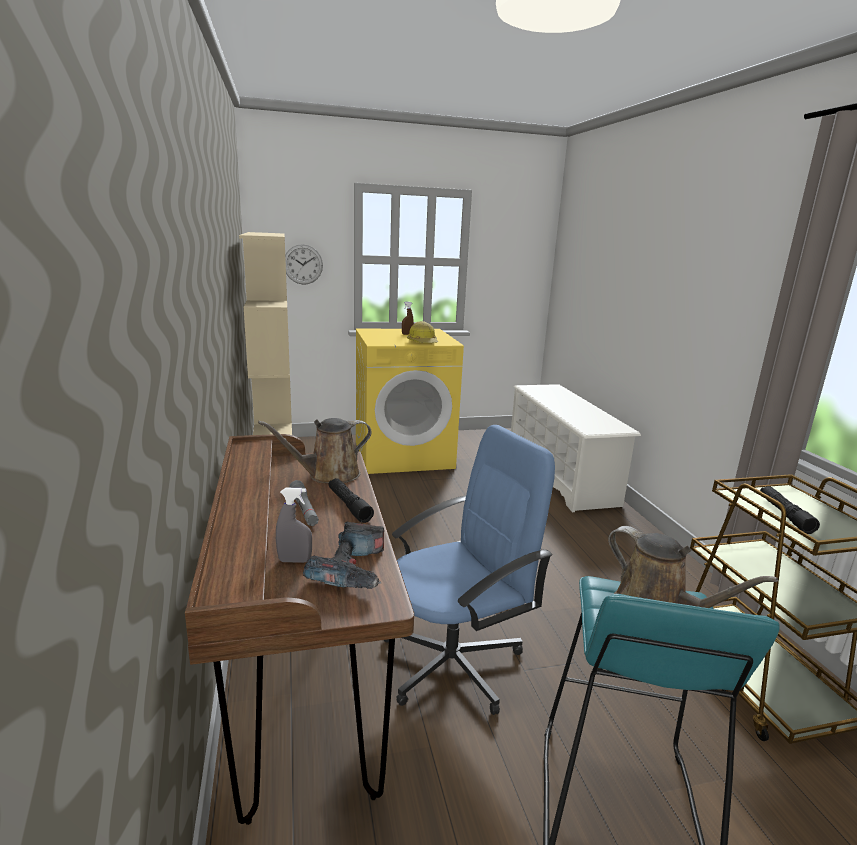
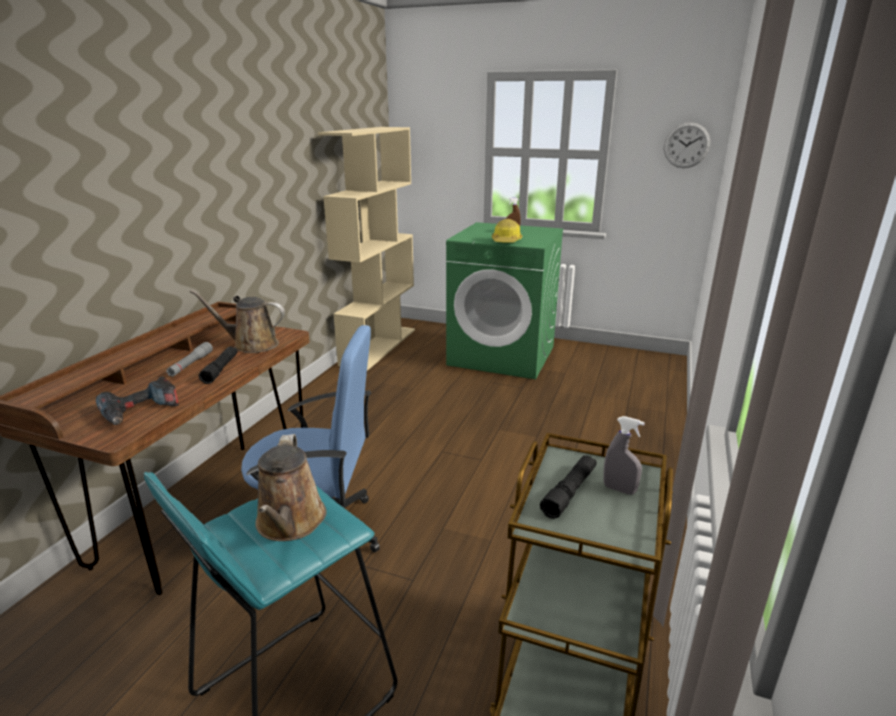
camera: 35 degrees right, 5 degrees up
grey spray bottle [276,488,312,563] -> grey spray bottle moved to [603,416,645,495]
wall clock [285,244,323,285] -> wall clock moved to [664,122,710,168]
yellow washing machine [356,329,464,474] -> green washing machine [446,222,563,379]
white shoe rack [511,384,641,512] -> none

